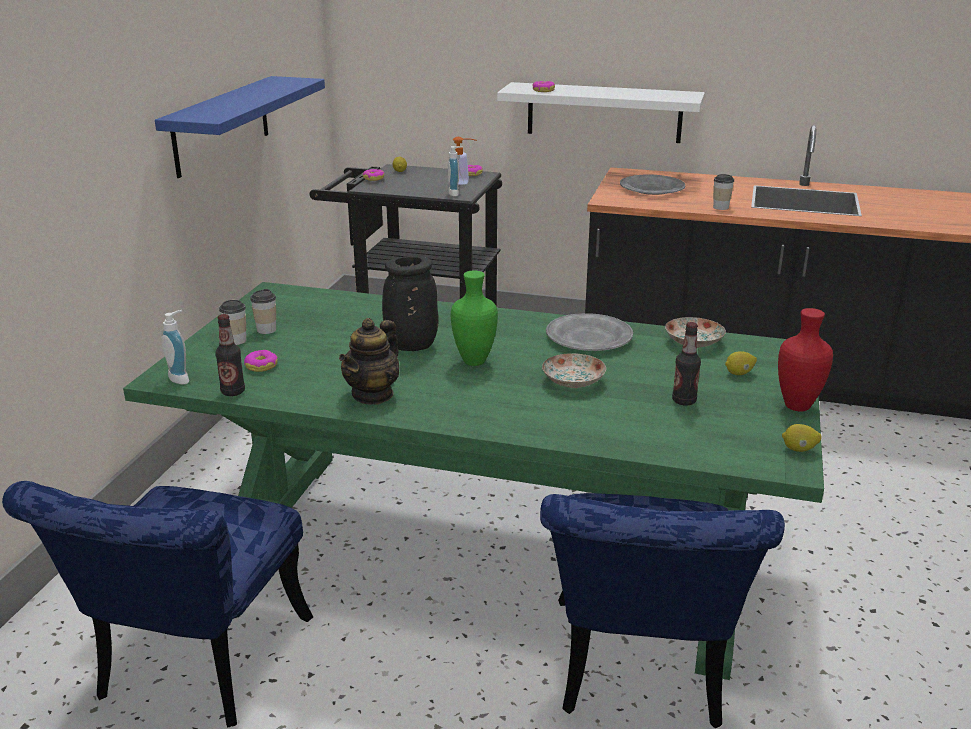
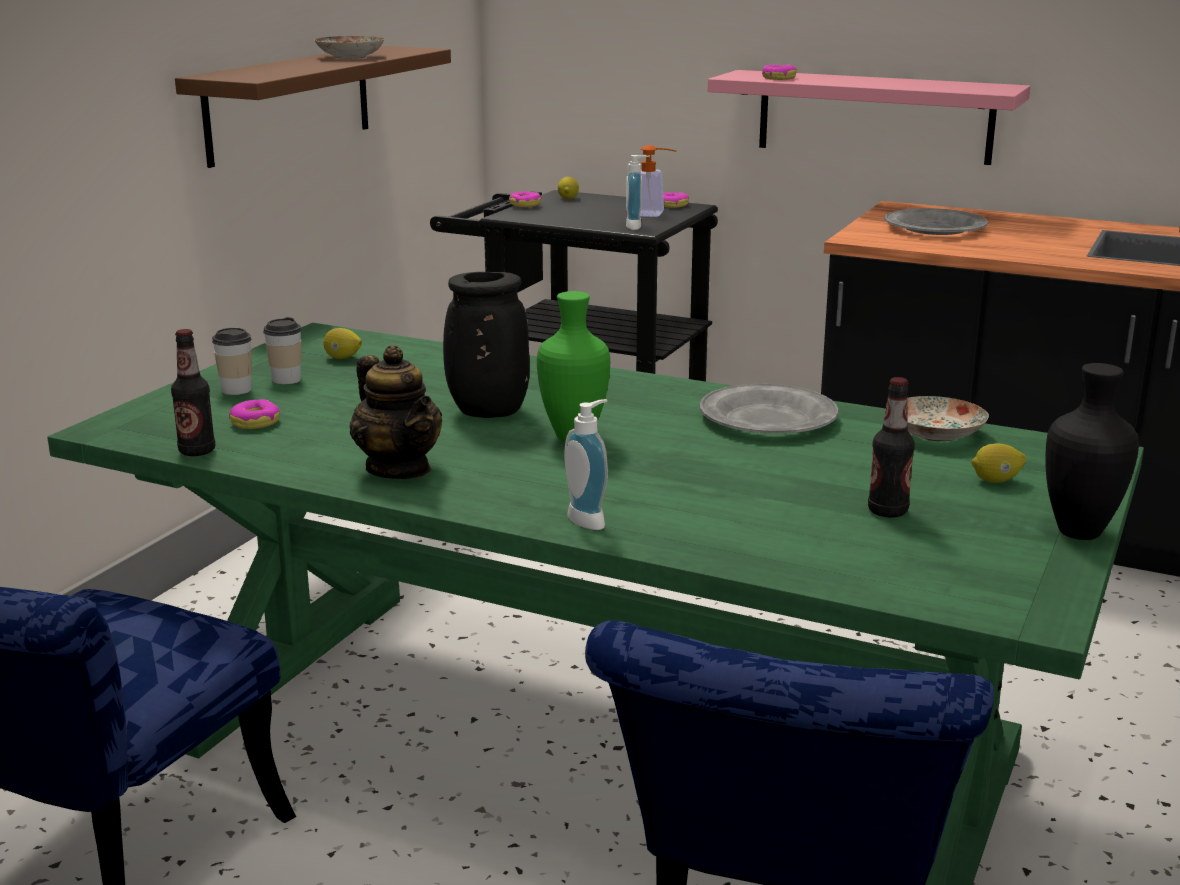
camera: 10 degrees right, 5 degrees down
blue shelf [155,76,325,178] -> brown shelf [175,46,451,168]
soap dispenser [161,310,189,384] -> soap dispenser moved to [564,399,608,530]
teapot [339,318,399,405] -> teapot turned 75 degrees counterclockwise [350,345,442,479]
white shelf [497,82,705,143] -> pink shelf [708,70,1031,165]
plate [542,353,606,388] -> plate moved to [315,36,385,59]
cup [713,174,734,210] -> none
red vase [778,308,833,412] -> black vase [1045,363,1139,540]
lemon [782,424,822,452] -> lemon moved to [323,328,362,359]

